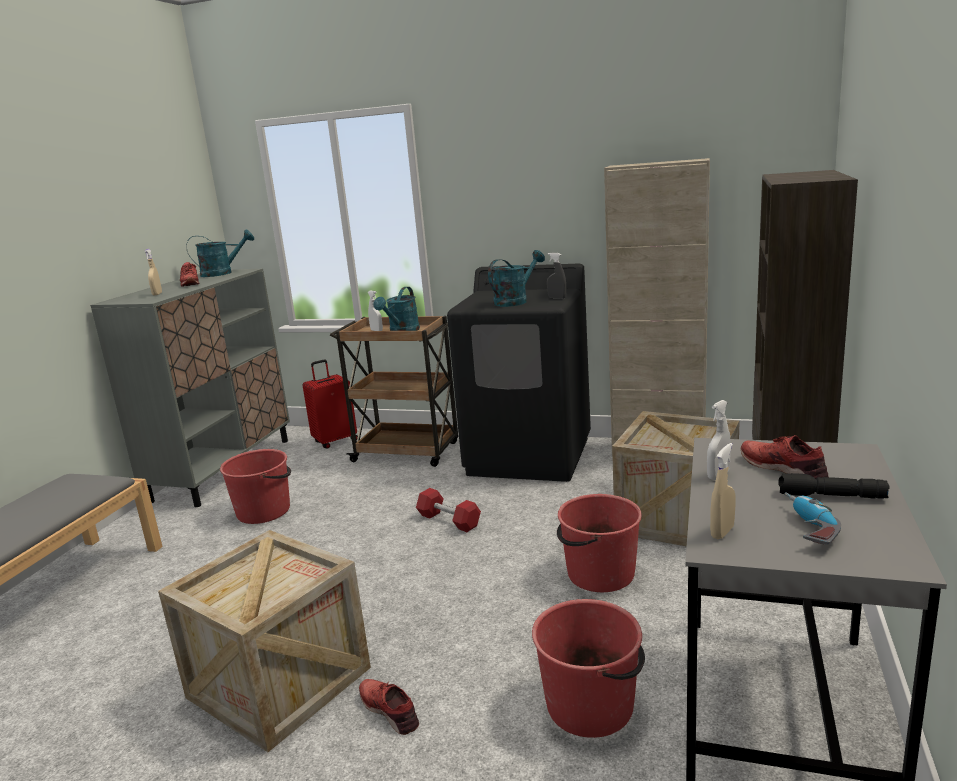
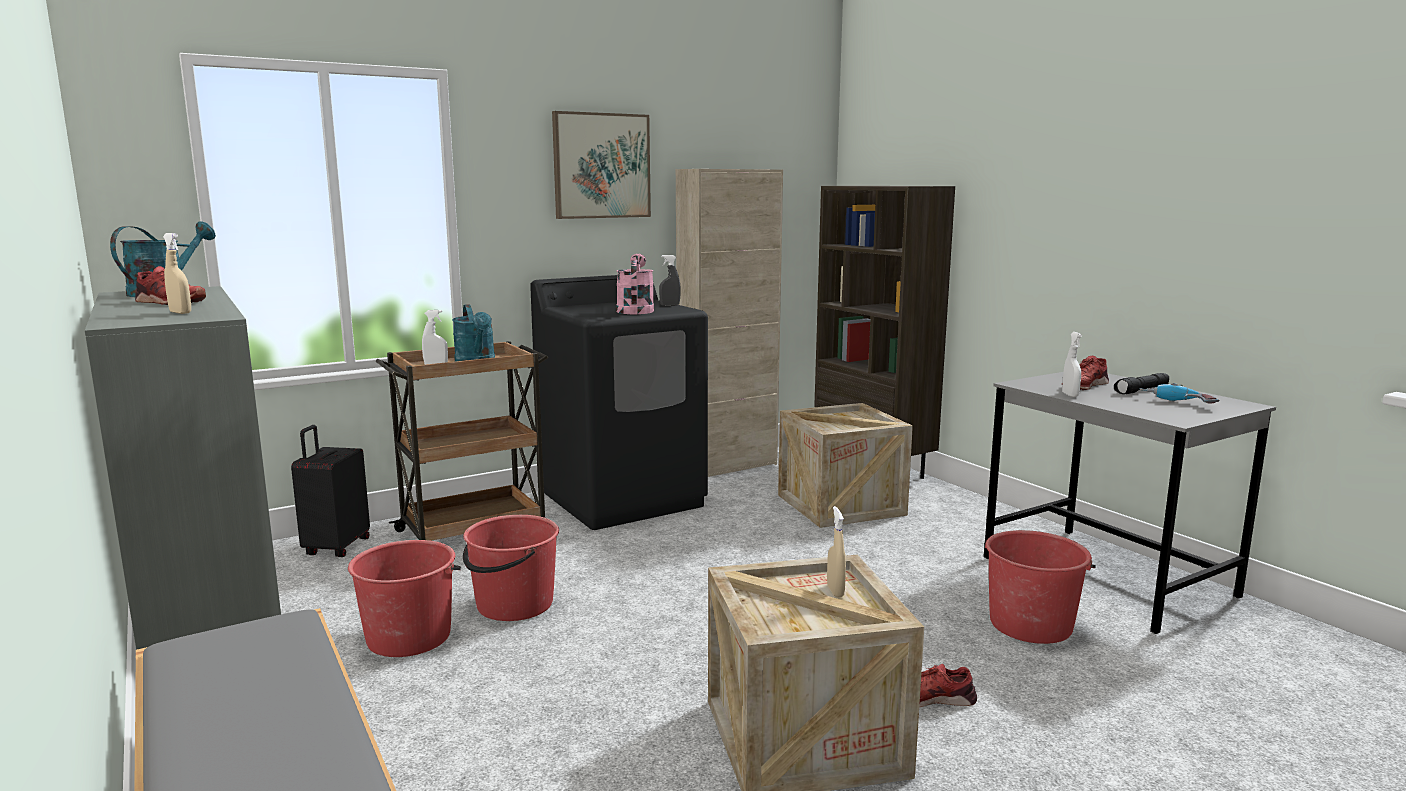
camera: 50 degrees left, 5 degrees down
red suitcase [303,360,358,449] -> black suitcase [291,425,370,557]
red dumbbell [416,488,481,532] -> none
turquoise watering can [488,250,545,307] -> pink watering can [616,254,654,314]
red bucket [557,494,642,592] -> red bucket moved to [463,515,559,621]
beige spray bottle [710,443,735,539] -> beige spray bottle moved to [827,506,846,597]
red shoe [741,435,828,479] -> red shoe turned 45 degrees counterclockwise [1062,356,1109,390]
none -> picture [552,111,651,219]

